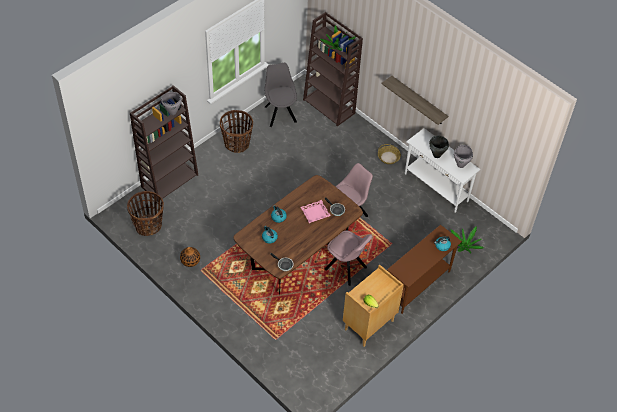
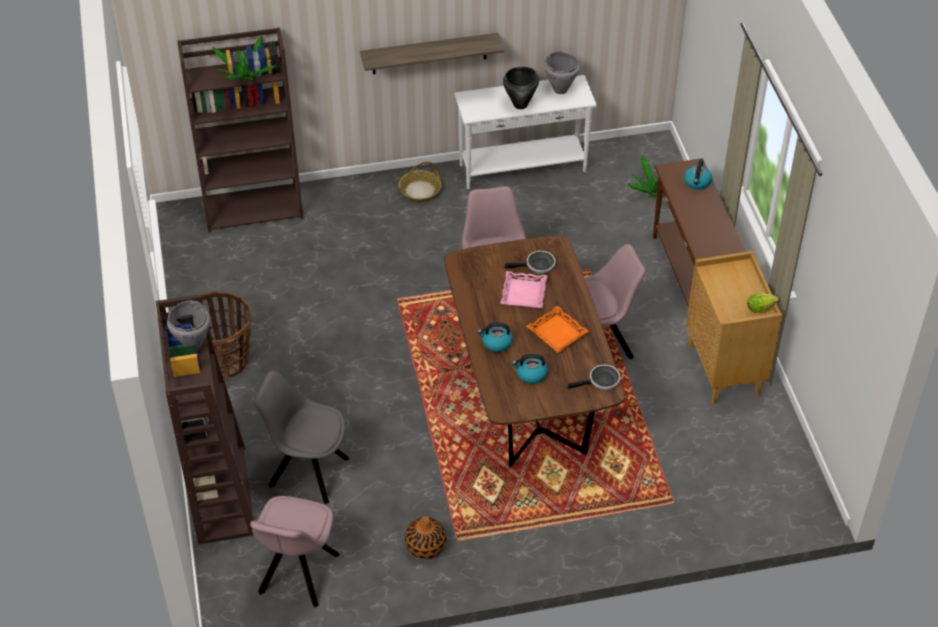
camera: 55 degrees left, 5 degrees down
basket [127,191,164,236] -> pink chair [250,496,340,608]
grey chair [265,63,297,127] -> grey chair moved to [254,370,349,504]
none -> orange tray [527,305,589,352]

